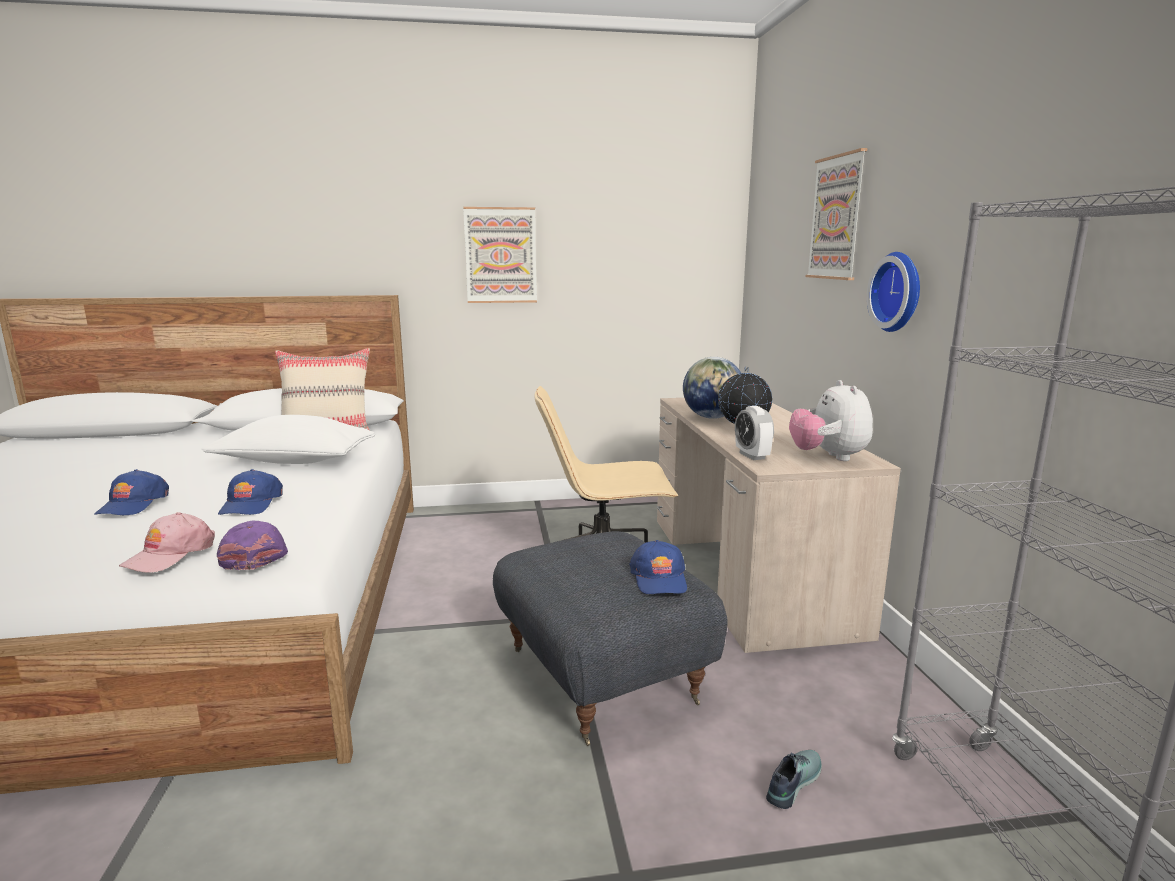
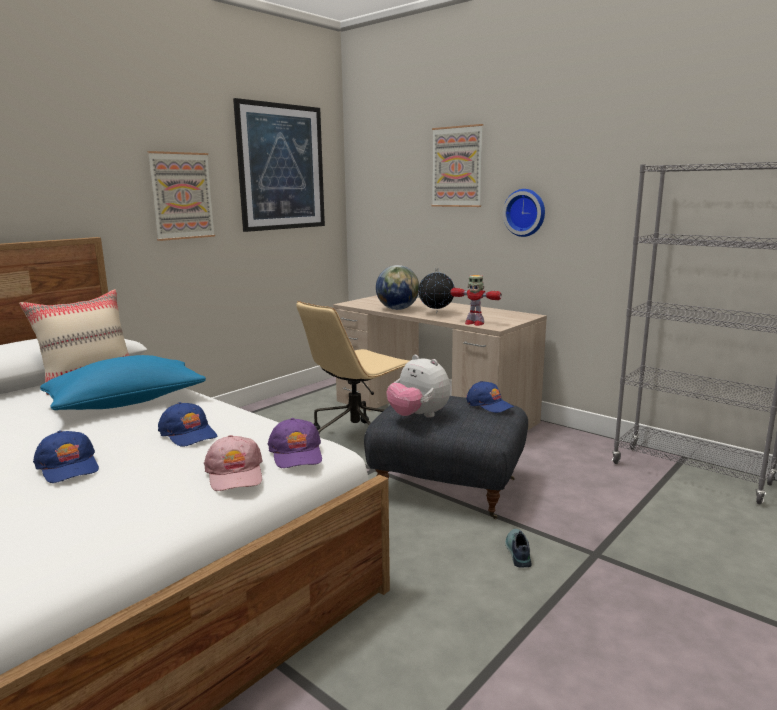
camera: 40 degrees left, 0 degrees up
white pillow [201,415,375,464] -> blue pillow [40,355,206,410]
purple cap [217,521,288,570] -> purple cap turned 135 degrees counterclockwise [268,418,322,468]
alarm clock [735,406,774,460] -> toy robot [450,275,502,326]
shoe [766,750,822,809] -> shoe moved to [505,529,532,568]
plush toy [789,380,873,461] -> plush toy moved to [387,355,450,418]
none -> picture [233,98,325,232]

